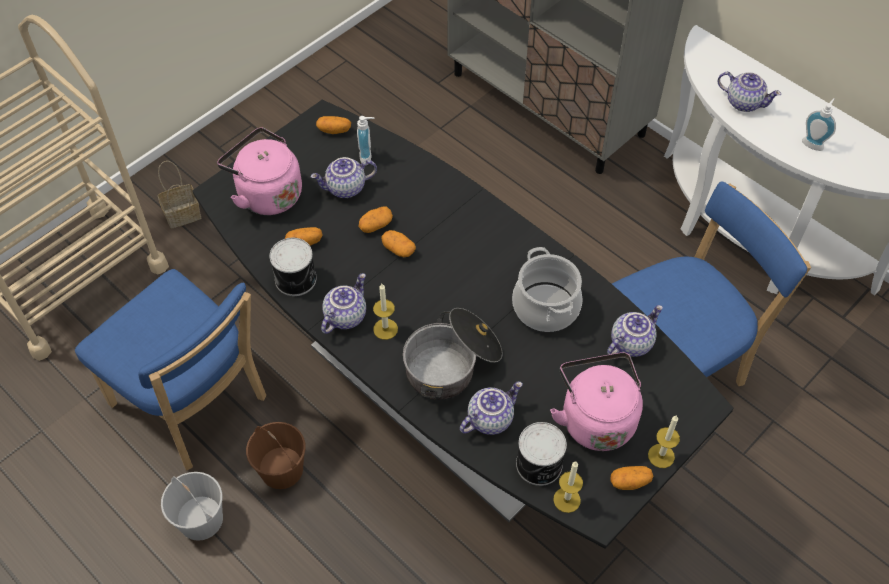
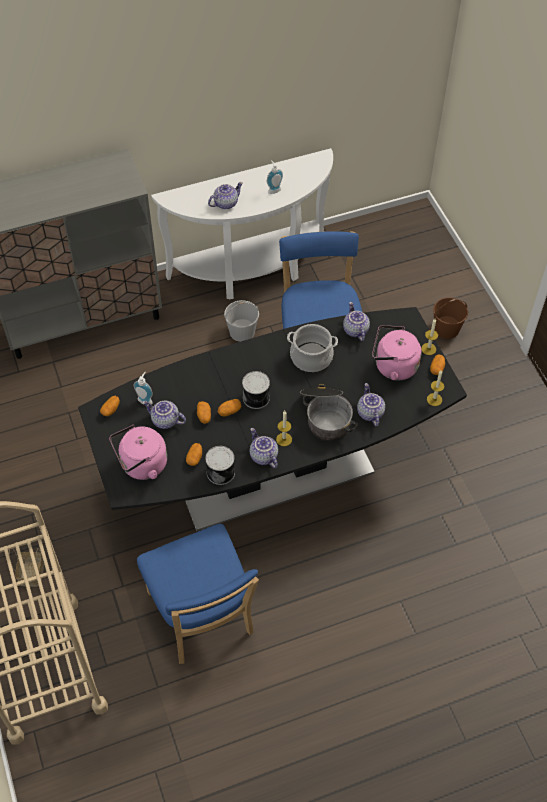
camera: 65 degrees left, 0 degrees up
blue chair [75,269,266,470] -> blue chair turned 90 degrees clockwise [137,524,259,664]
white bucket [161,472,223,541] -> white bucket moved to [224,300,259,342]
brown bucket [246,422,306,489] -> brown bucket moved to [433,297,468,339]
teapot [310,157,377,198] -> teapot turned 105 degrees clockwise [143,401,186,429]
can [516,422,567,486] -> can moved to [242,371,270,409]

